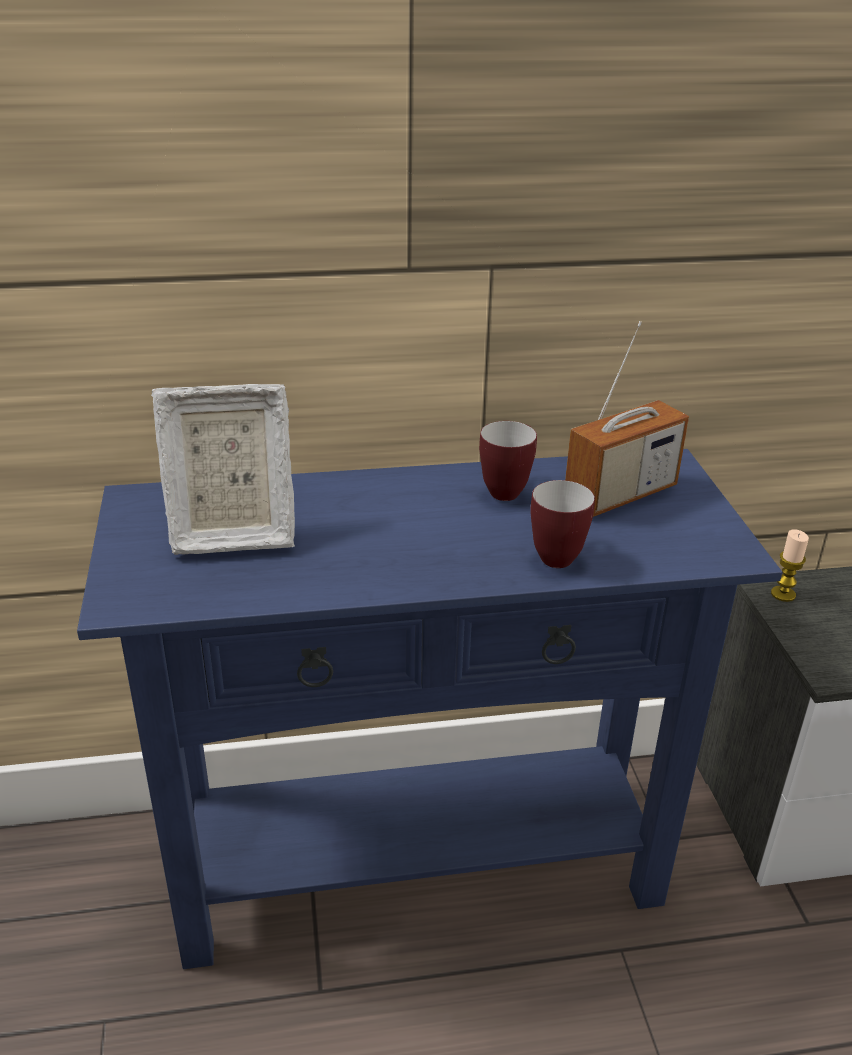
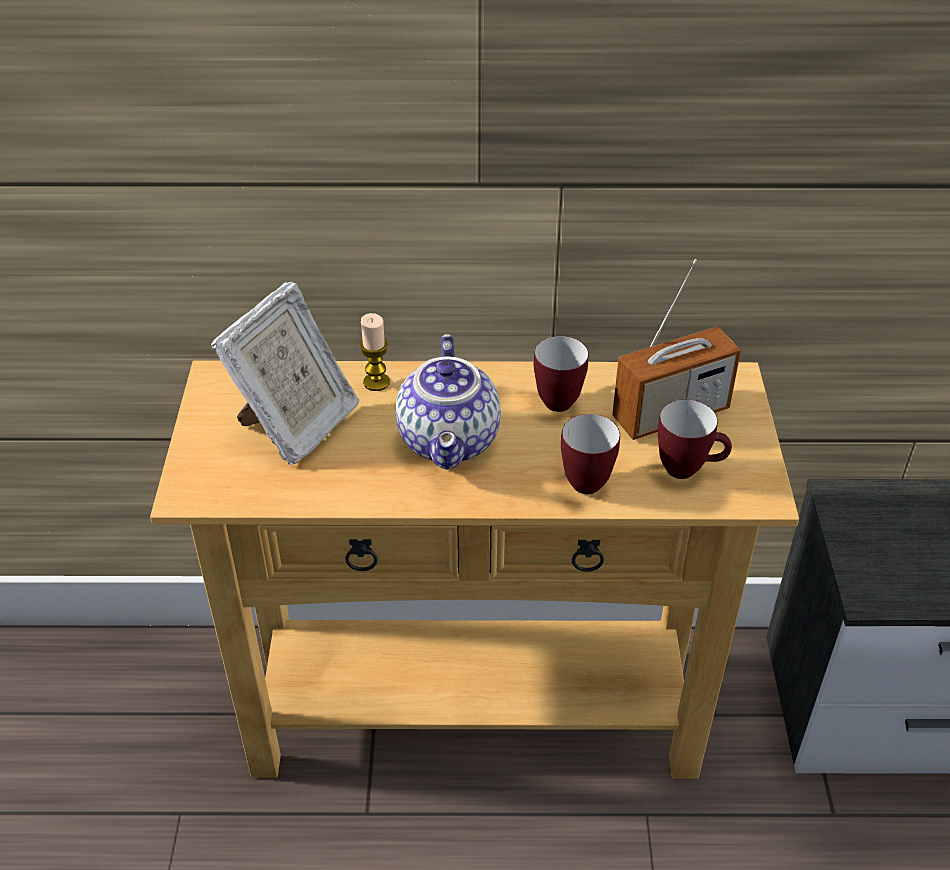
camera: 10 degrees right, 10 degrees up
blue console table [77,449,782,969] -> beige console table [150,360,799,779]
picture frame [151,384,295,555] -> picture frame turned 60 degrees counterclockwise [211,281,360,465]
candle [771,529,809,602] -> candle moved to [360,313,390,391]
none -> teapot [396,334,501,470]
none -> mug [658,400,732,479]

